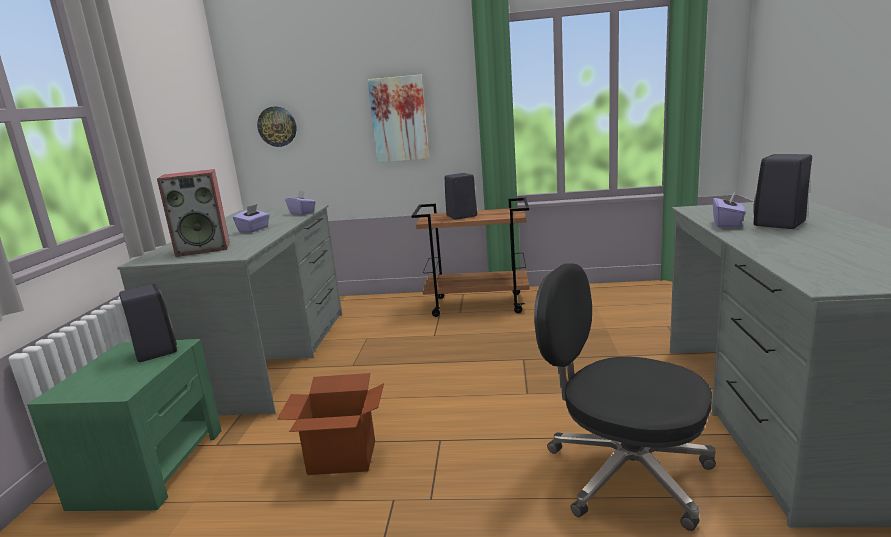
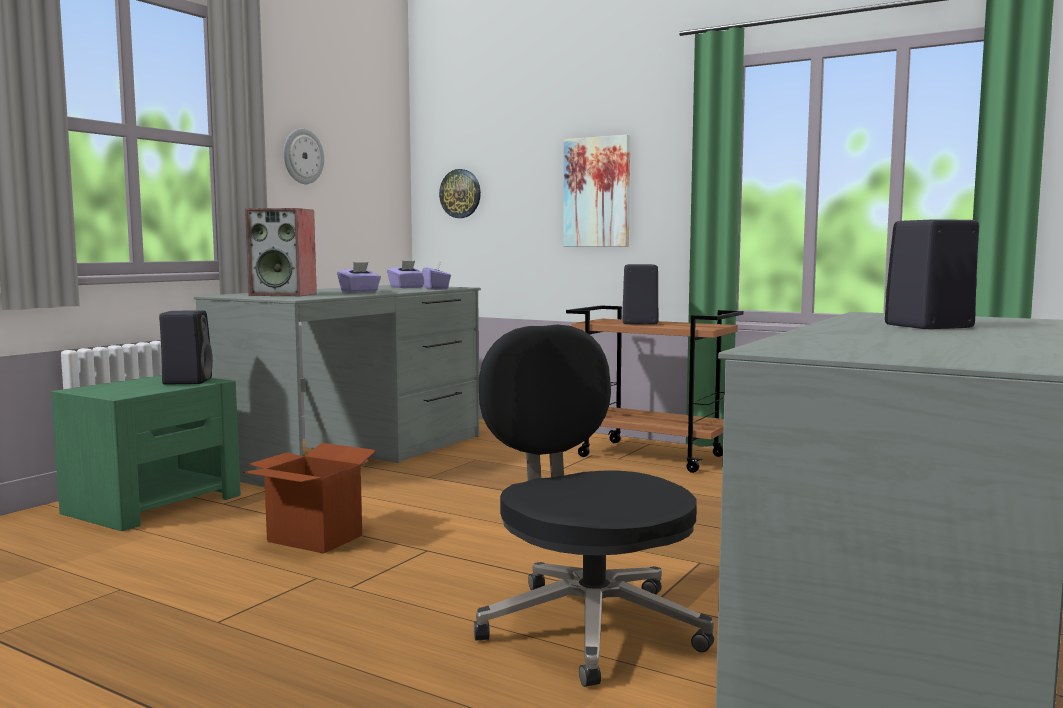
camera: 25 degrees right, 10 degrees down
purple tissue box [713,192,746,228] -> purple tissue box moved to [387,261,424,288]
none -> wall clock [284,128,324,184]

